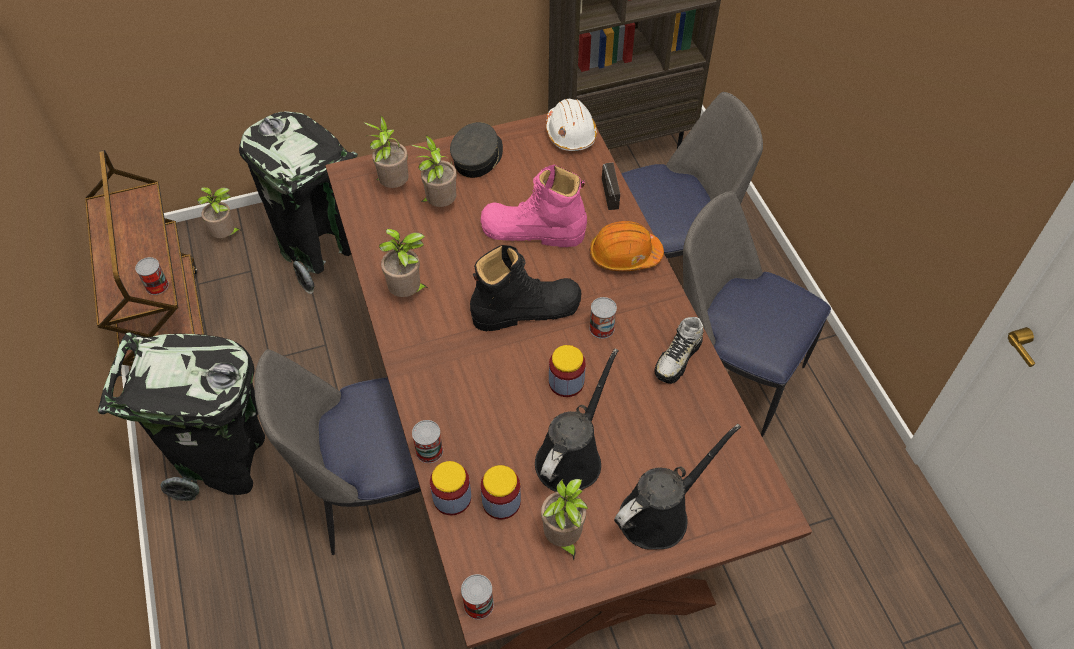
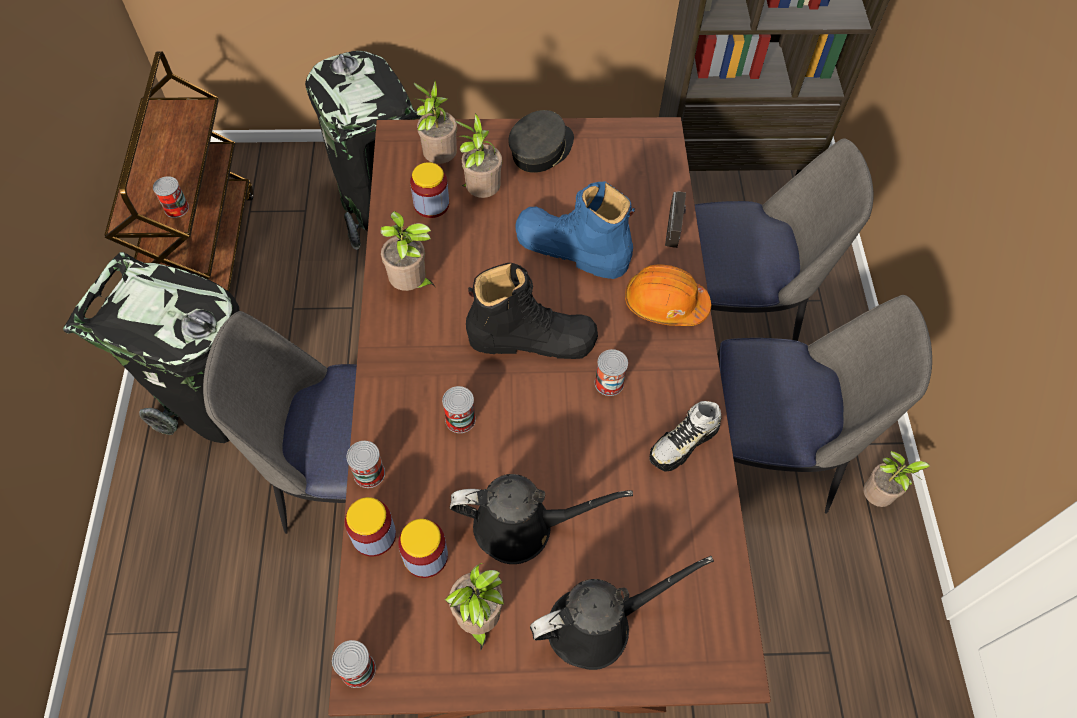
camera: 15 degrees right, 5 degrees up
potted plant [197,187,242,238] -> potted plant moved to [863,451,930,507]
pink boot [480,165,587,247] -> blue boot [516,182,635,279]
black watering can [535,349,619,492] -> black watering can turned 45 degrees clockwise [450,474,633,564]
white hard hat [546,99,597,151] -> none
jar [549,345,586,397] -> jar moved to [410,162,449,218]
chair [683,191,831,437] -> chair turned 135 degrees clockwise [718,295,932,514]
none -> can [442,386,476,433]

